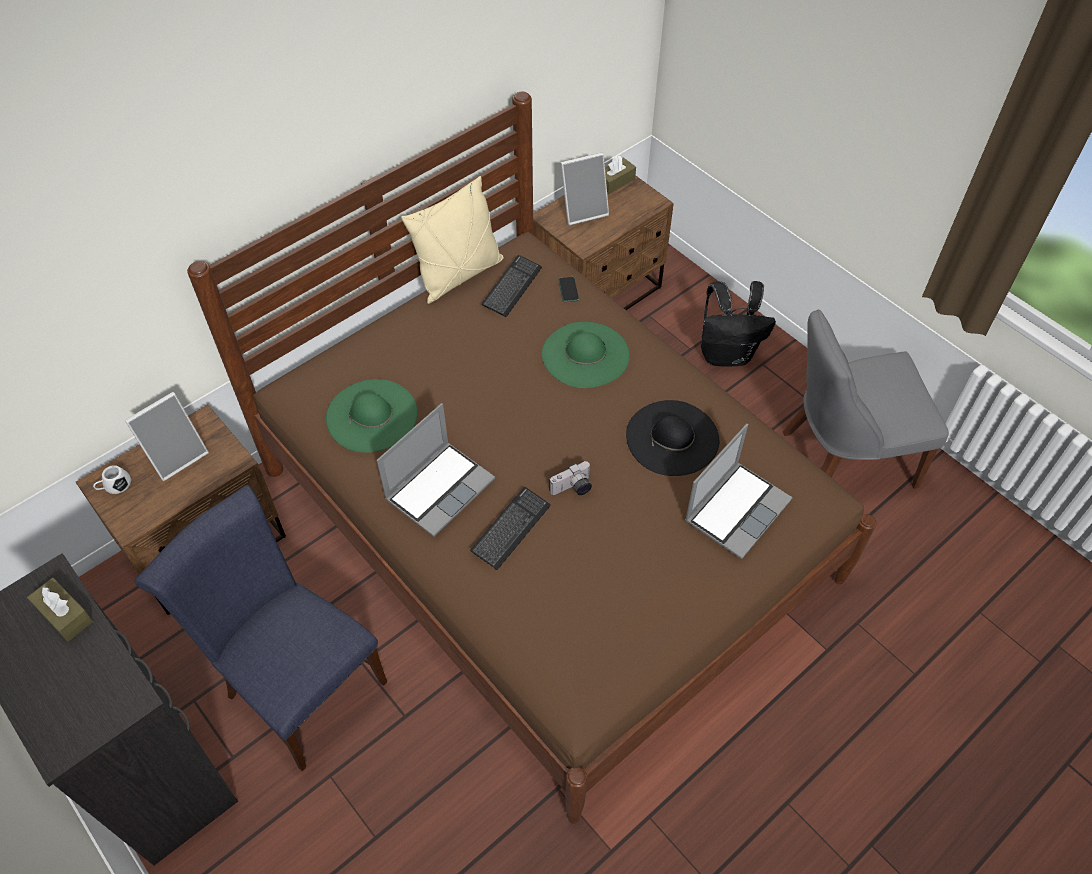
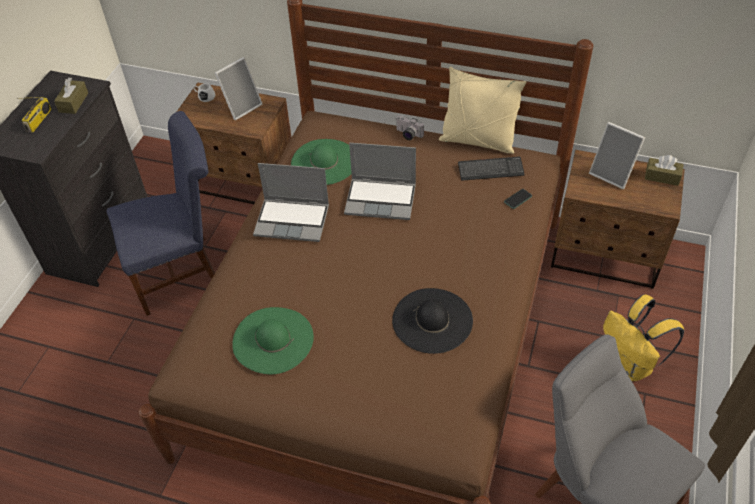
camera: 60 degrees right, 5 degrees down
picture frame [125,392,209,481] -> picture frame turned 60 degrees counterclockwise [215,57,263,120]
blue chair [135,485,387,771] -> blue chair turned 60 degrees clockwise [106,111,215,316]
keyboard [470,487,551,570] -> none
green hat [542,322,630,388] -> green hat moved to [232,307,314,374]
camera [549,461,592,495] -> camera moved to [396,116,424,140]
laptop [685,424,793,559] -> laptop moved to [344,143,416,220]
black backpack [701,281,776,366] -> yellow backpack [603,295,684,381]
none -> radio [17,97,52,133]

